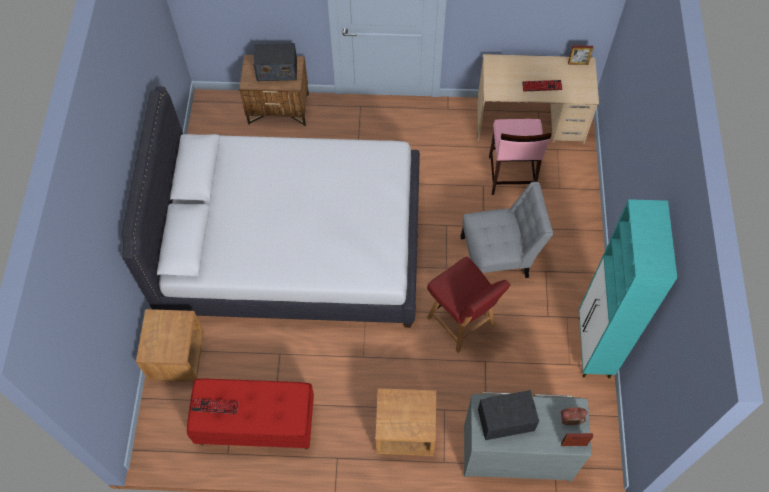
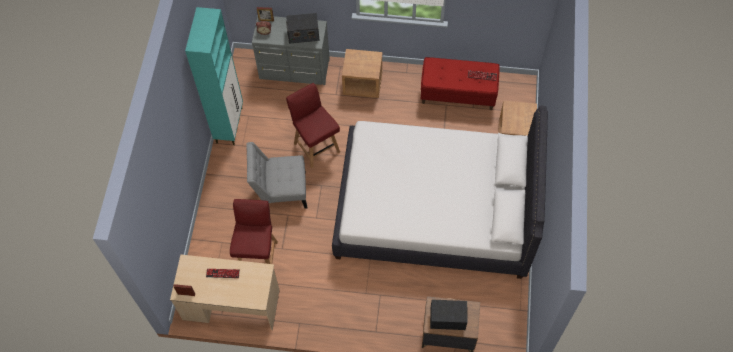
camera: 175 degrees left, 0 degrees up
pink stool [489,119,551,195] -> red chair [230,199,278,264]

